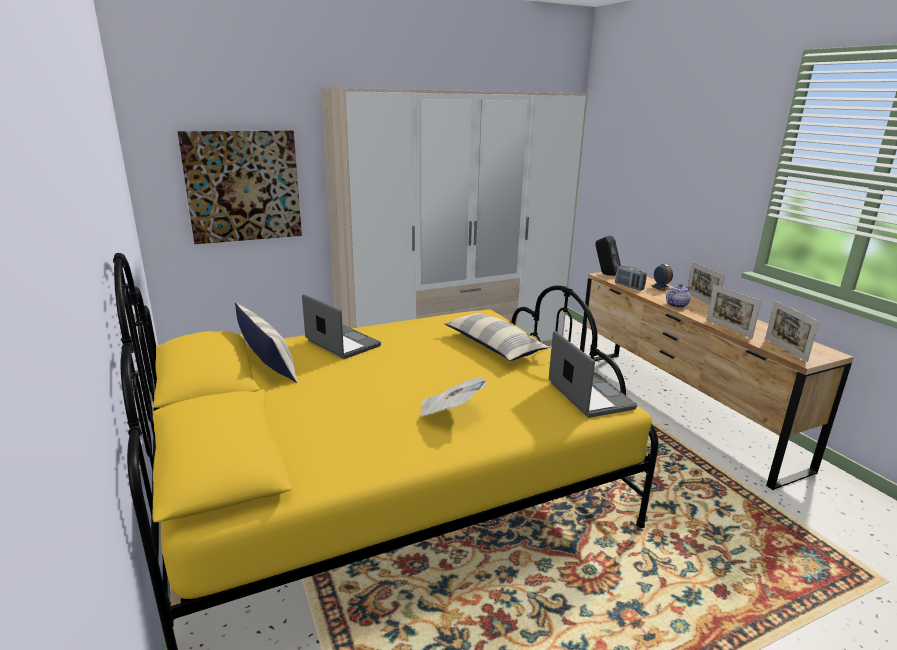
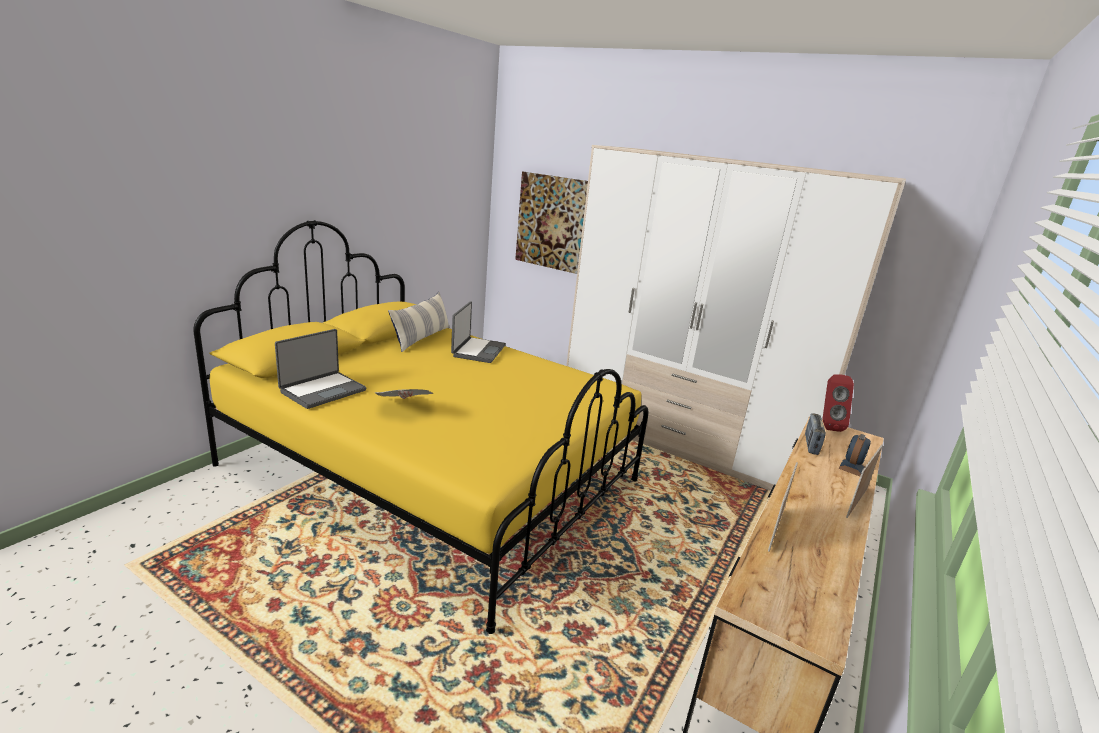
camera: 55 degrees right, 0 degrees up
pillow [445,313,549,361] -> none
laptop [549,331,637,418] -> laptop moved to [275,329,366,409]
black speaker [595,235,621,276] -> red speaker [822,374,854,432]
teapot [666,284,691,308] -> none
picture frame [765,301,819,362] -> none

